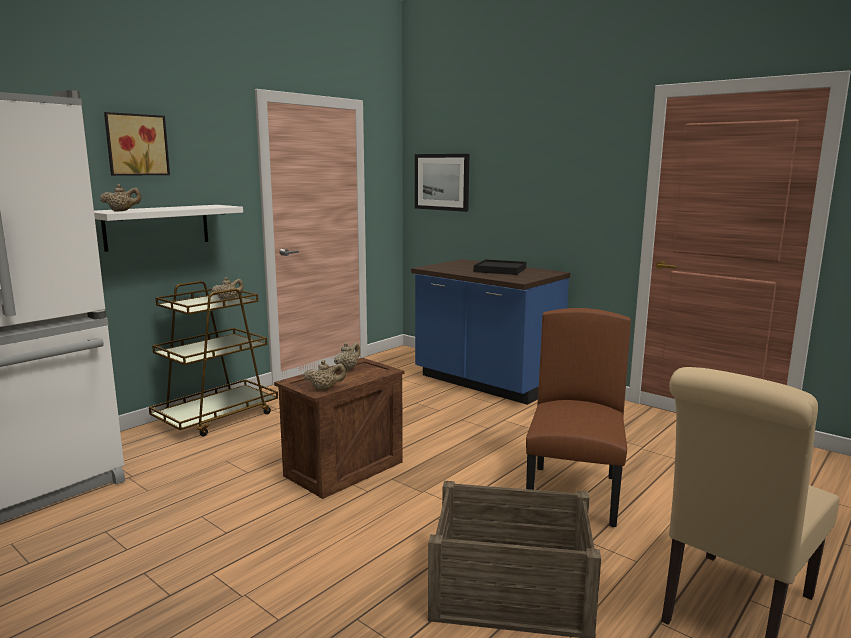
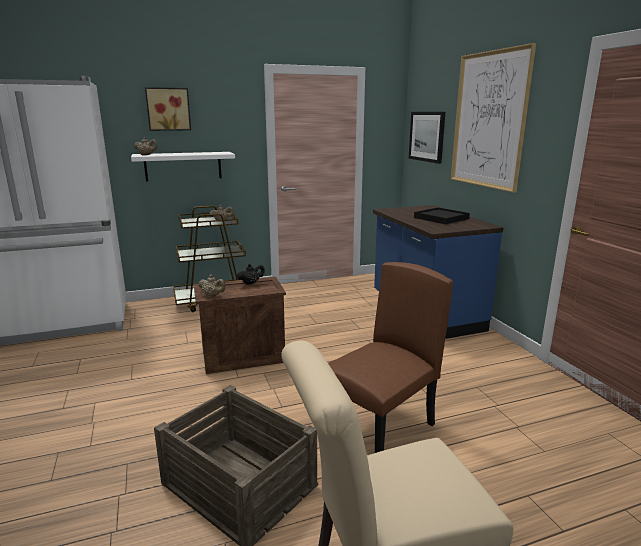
camera: 30 degrees right, 5 degrees up
beige teapot [334,342,360,371] -> black teapot [237,264,265,285]
none -> picture [451,43,536,193]

